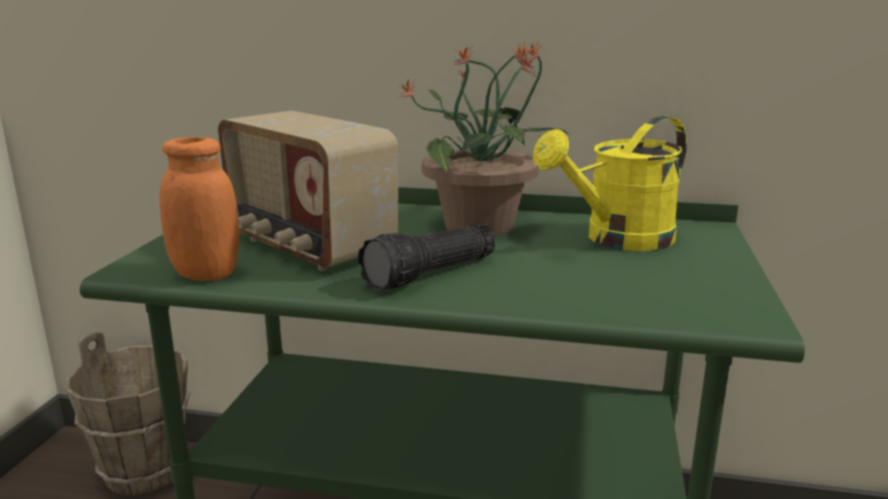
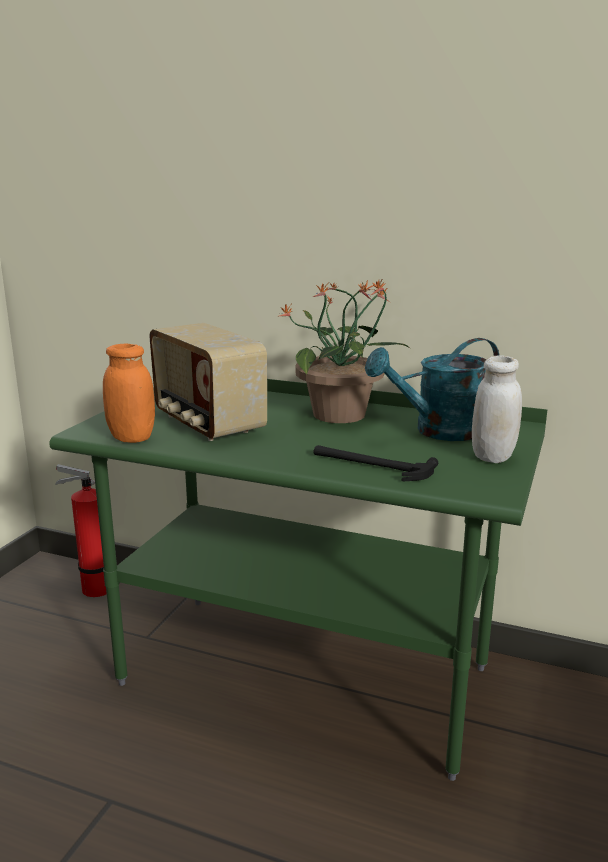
camera: 10 degrees right, 0 degrees up
brown bucket [65,332,190,495] -> fire extinguisher [55,464,107,597]
flashlight [358,224,495,290] -> none
yellow watering can [533,116,687,251] -> turquoise watering can [365,338,500,441]
none -> hammer [313,445,438,481]
none -> white jar [472,355,522,463]

